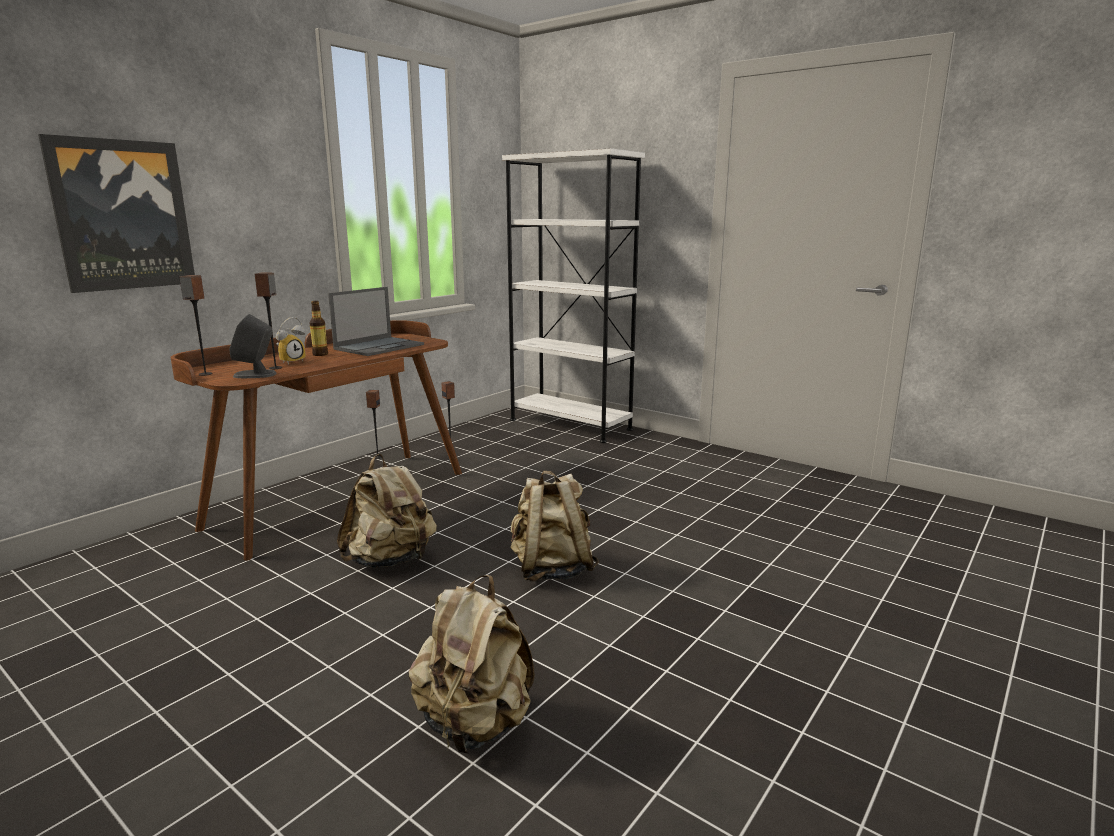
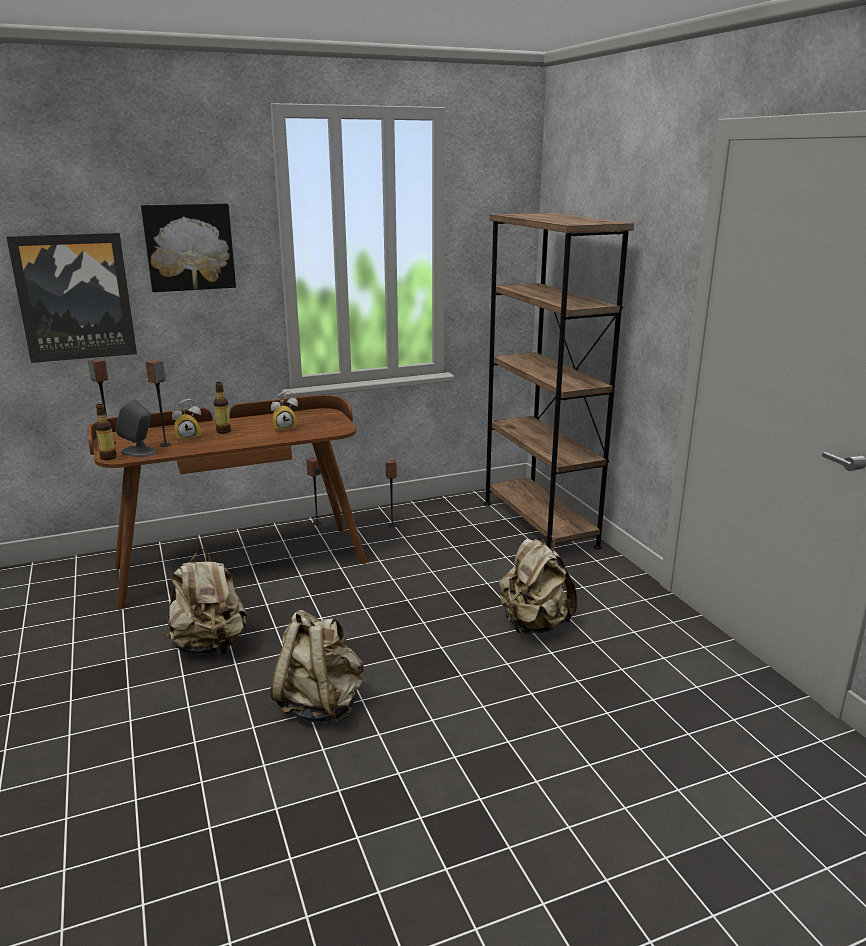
camera: 30 degrees right, 5 degrees up
laptop [328,287,424,356] -> alarm clock [271,391,298,432]
beige backpack [408,575,535,754] -> beige backpack moved to [499,536,577,634]
white bookcase [502,148,645,443] -> brown bookcase [484,213,634,550]
none -> bottle [95,404,117,460]
none -> picture [141,203,236,292]

